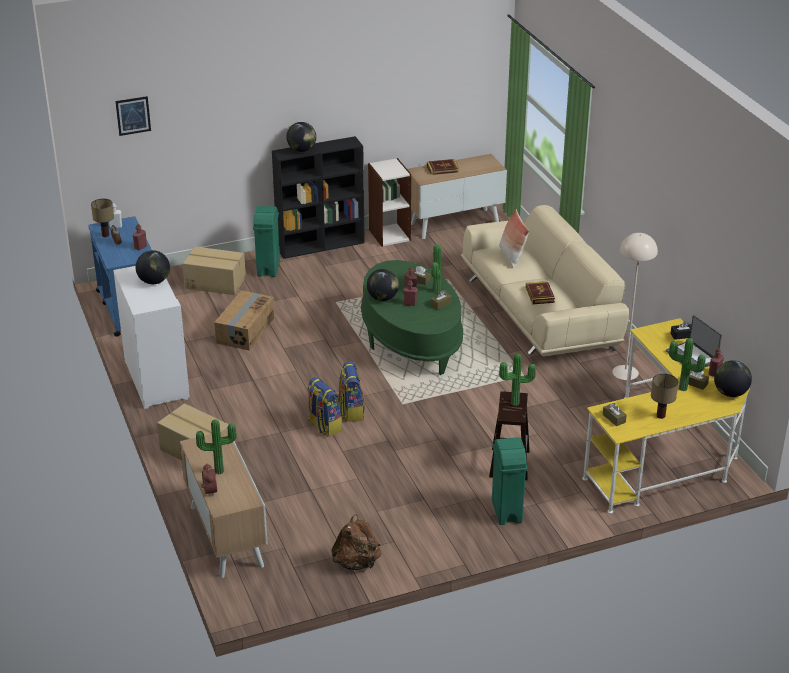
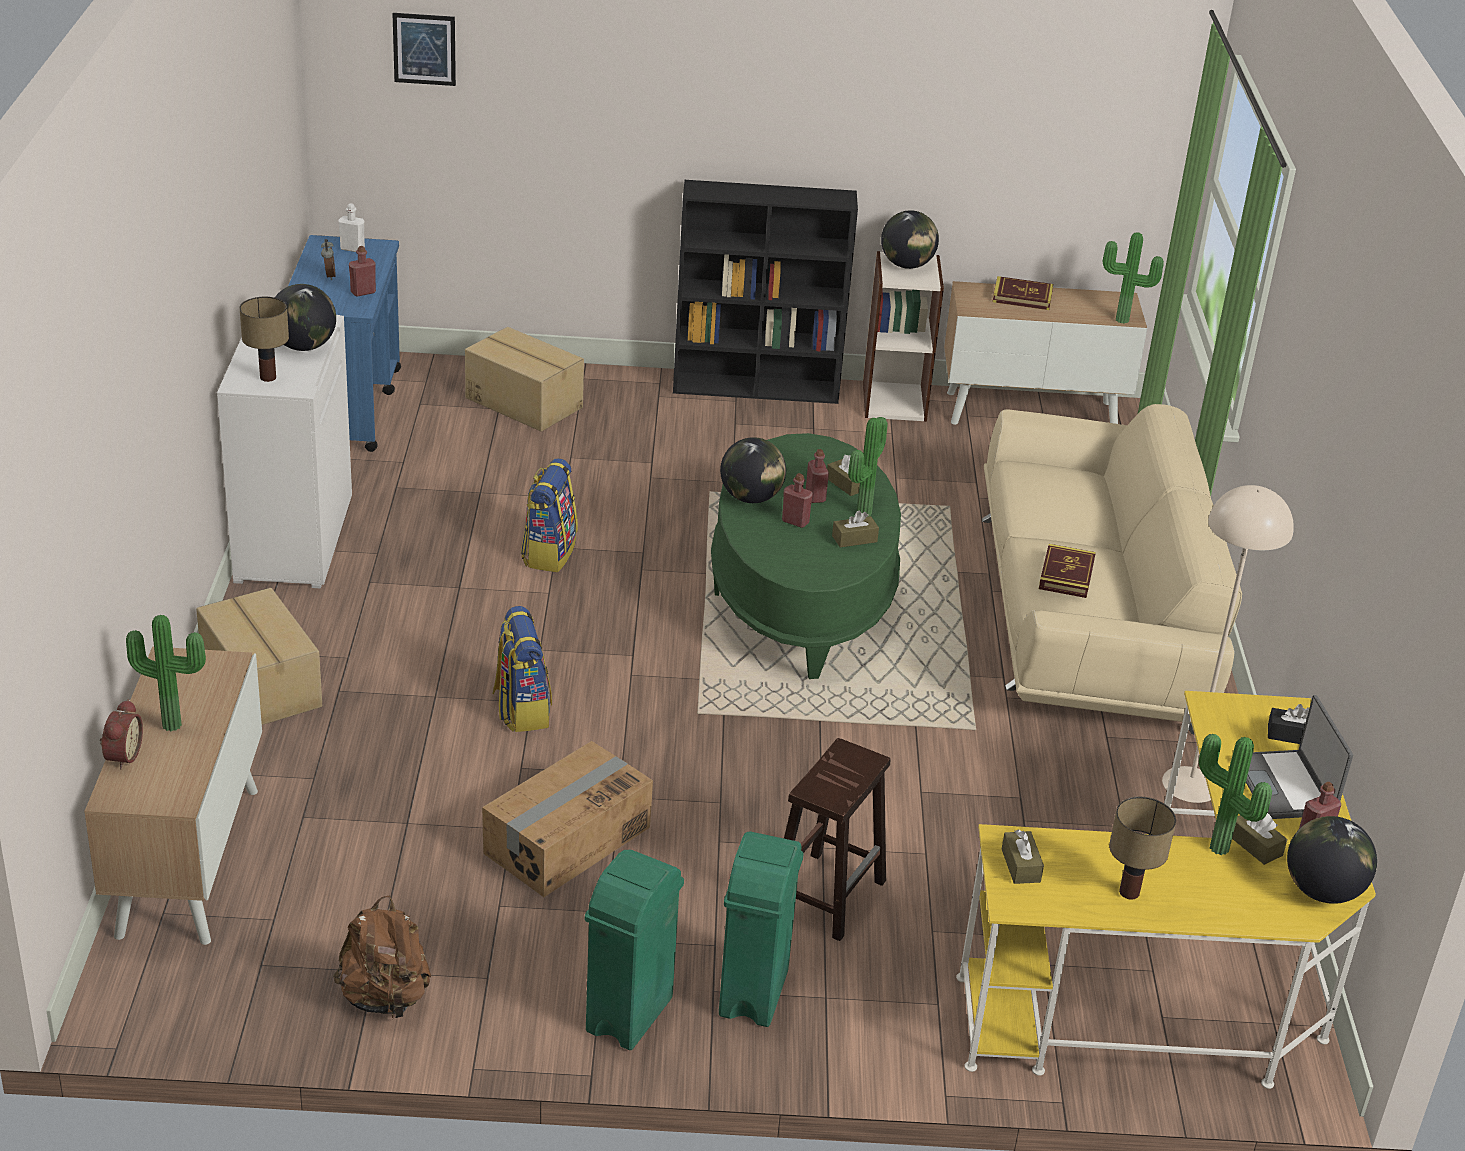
camera: 20 degrees right, 0 degrees up
table lamp [91,199,114,237] -> table lamp moved to [239,297,289,382]
cardboard box [214,291,275,351] -> cardboard box moved to [482,741,653,897]
green trash can [253,206,280,277] -> green trash can moved to [585,850,684,1050]
globe [286,122,316,152] -> globe moved to [881,210,939,269]
backpack [338,361,365,422] -> backpack moved to [521,458,578,572]
pillow [499,209,529,268] -> none
potted plant [499,353,536,406] -> potted plant moved to [1103,232,1164,324]

